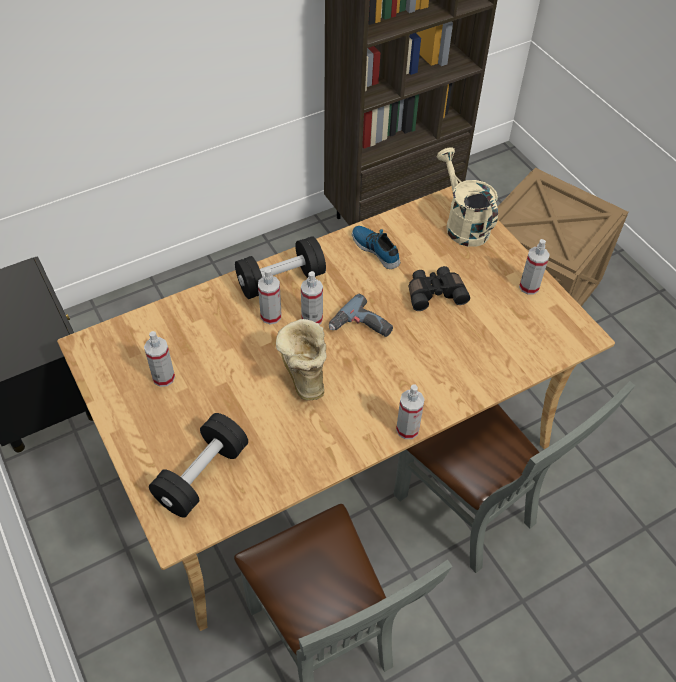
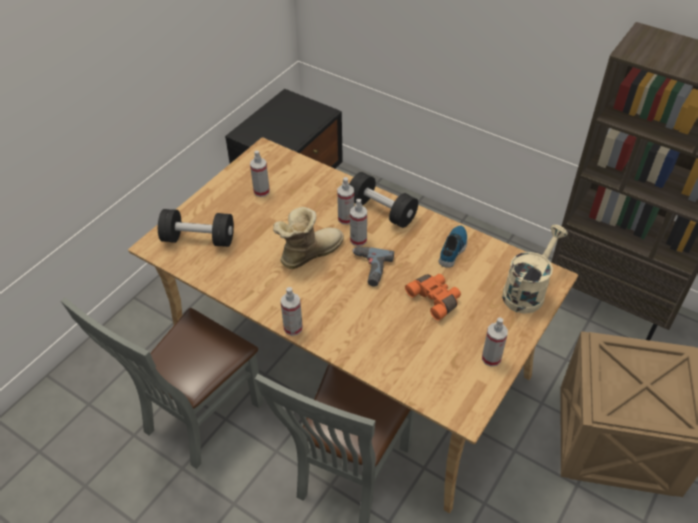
camera: 65 degrees right, 5 degrees down
black binoculars [409,266,470,311] -> orange binoculars [405,274,461,321]

